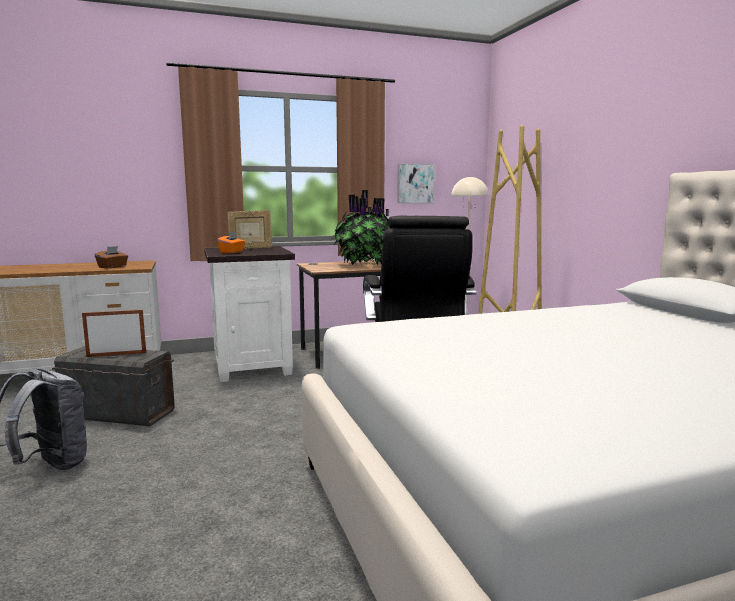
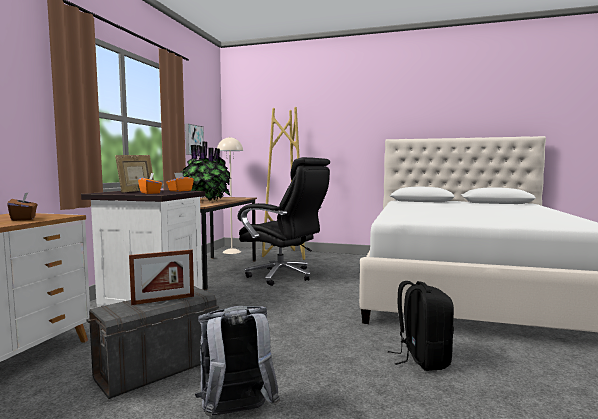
camera: 55 degrees left, 5 degrees down
picture frame [82,309,146,357] -> picture frame turned 135 degrees counterclockwise [129,250,194,305]
none -> orange tissue box [166,173,194,192]
none -> black backpack [388,281,454,371]

